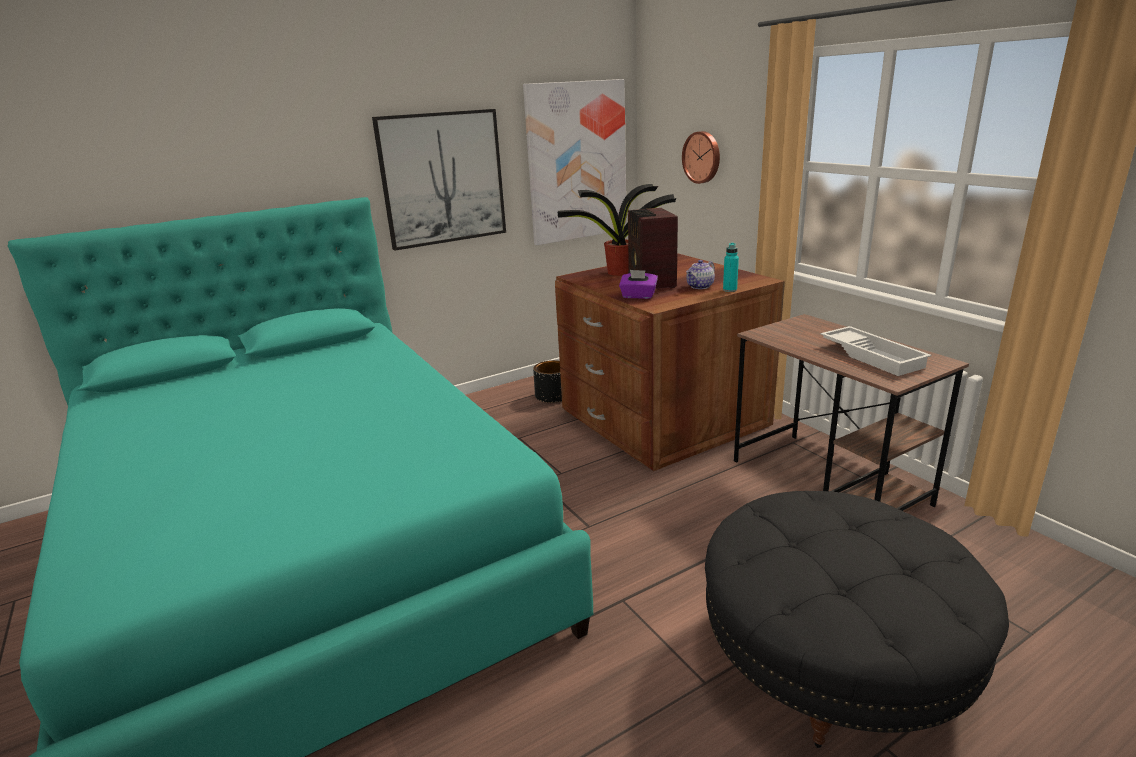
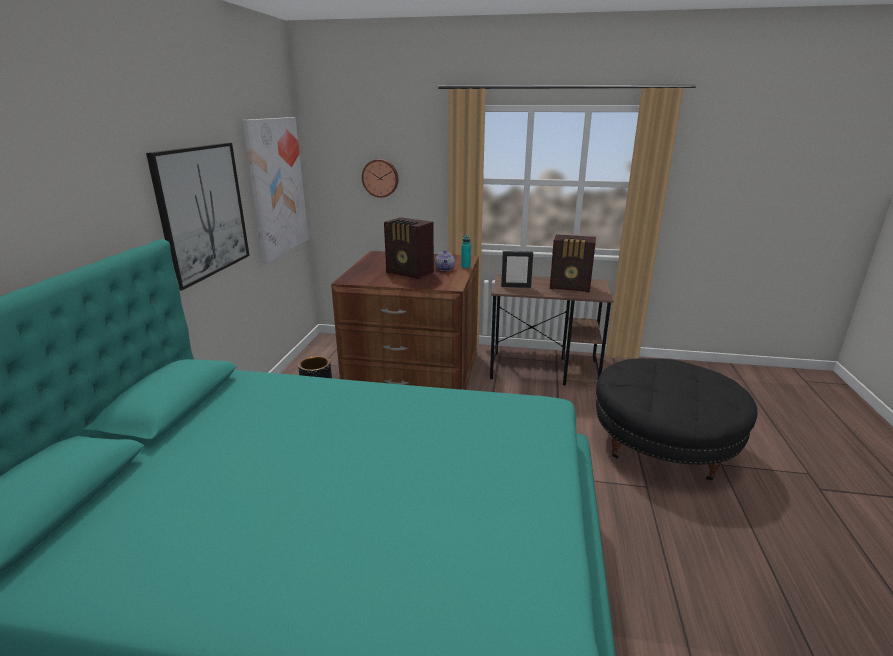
camera: 50 degrees left, 0 degrees up
potted plant [558,184,676,276] -> none
purple tissue box [619,270,658,299] -> none
white tray [821,326,932,376] -> radio [550,234,596,292]
none -> picture frame [501,251,533,288]

